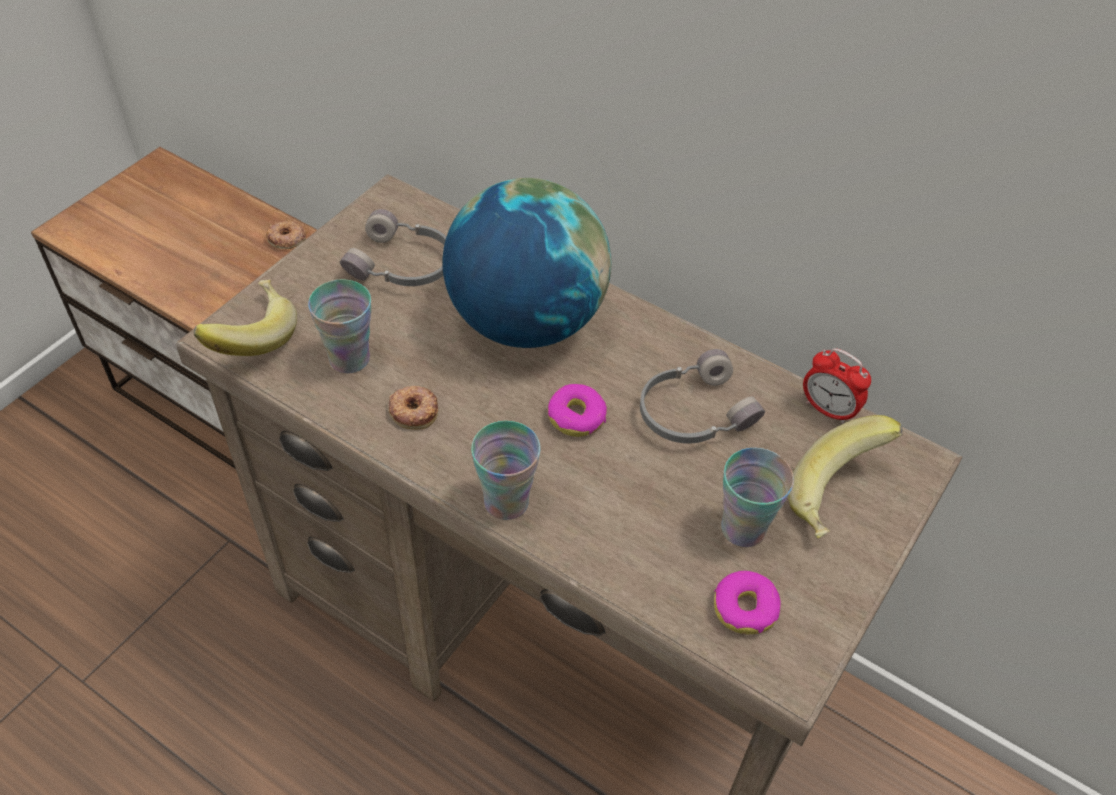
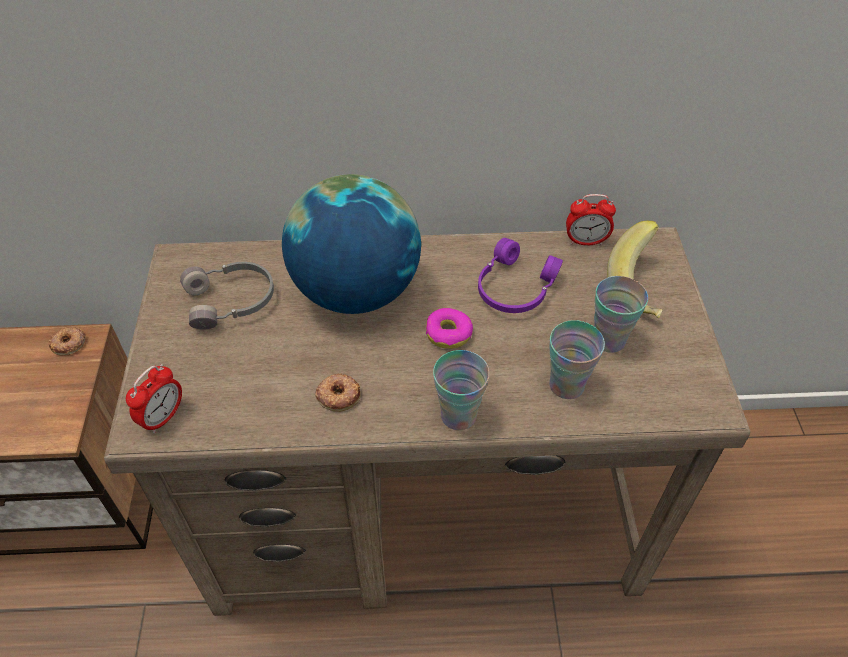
camera: 35 degrees left, 0 degrees up
banana [194,280,297,356] -> alarm clock [126,364,182,433]
cup [308,279,371,373] -> cup moved to [549,320,605,399]
grey headphones [640,349,765,444] -> purple headphones [478,238,563,313]
donut [714,571,781,634] -> none

